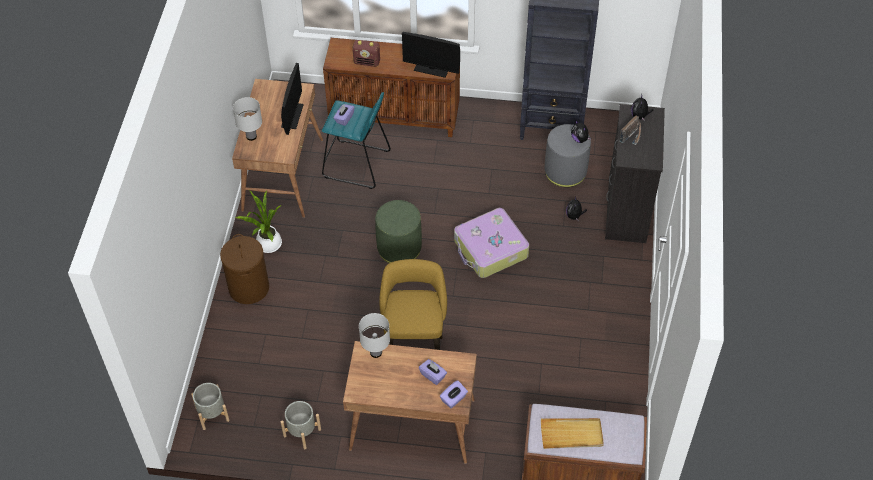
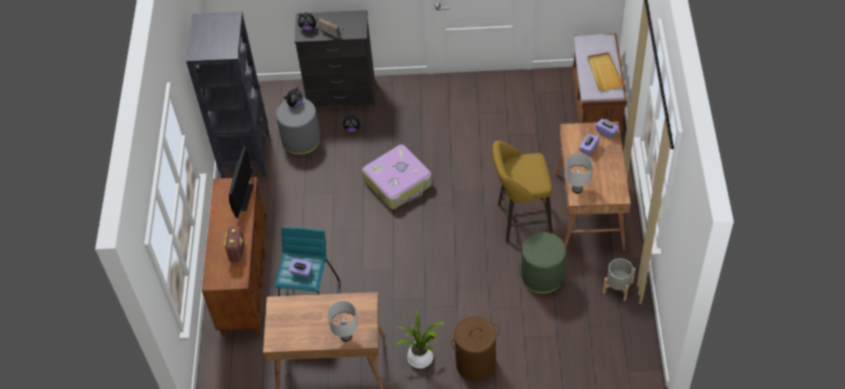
camera: 95 degrees left, 0 degrees up
grey planter [191,383,229,430] -> none
monitor [281,63,304,135] -> none
green ottoman [375,200,422,263] -> green ottoman moved to [521,232,566,294]

